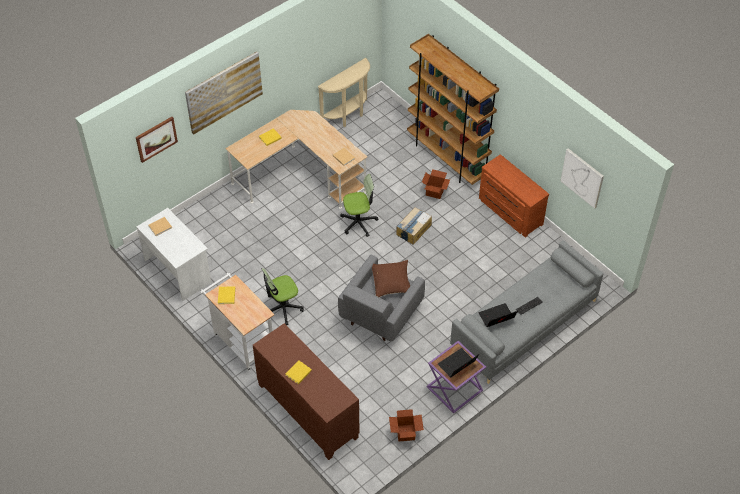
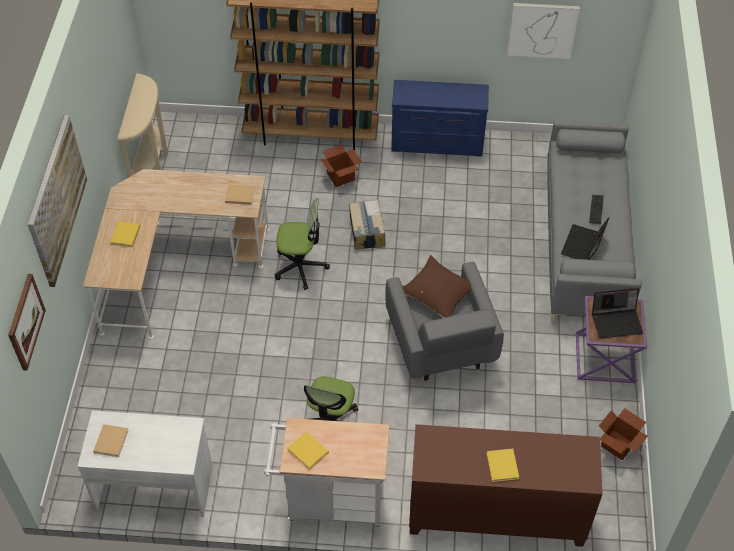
camera: 45 degrees left, 0 degrees up
office chair [340,174,378,237] -> office chair turned 60 degrees clockwise [274,198,330,290]
laptop [438,348,479,377] -> laptop turned 105 degrees counterclockwise [592,288,643,339]
brown dresser [479,154,549,238] -> blue dresser [391,80,489,157]

